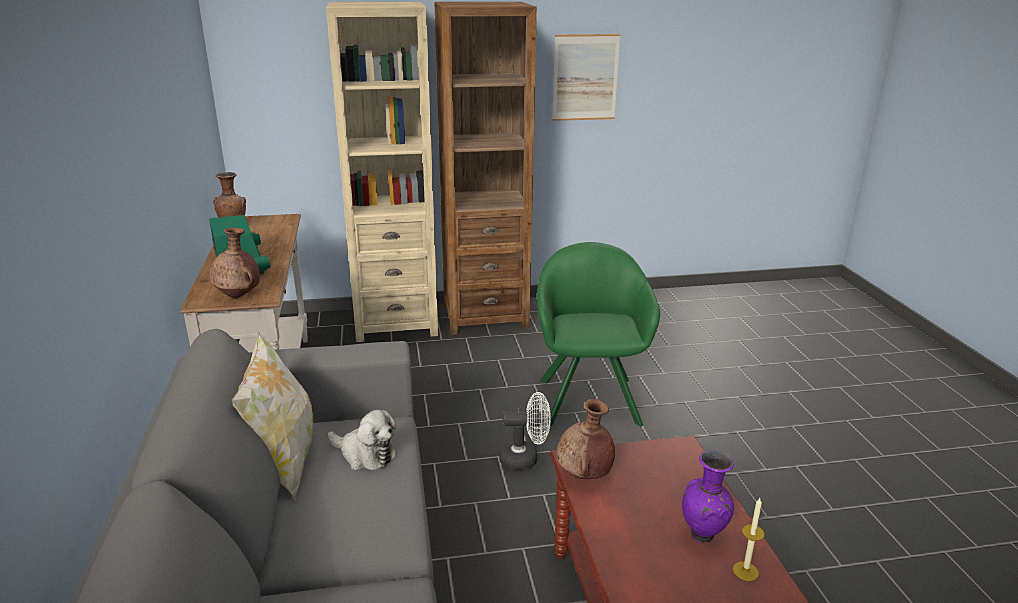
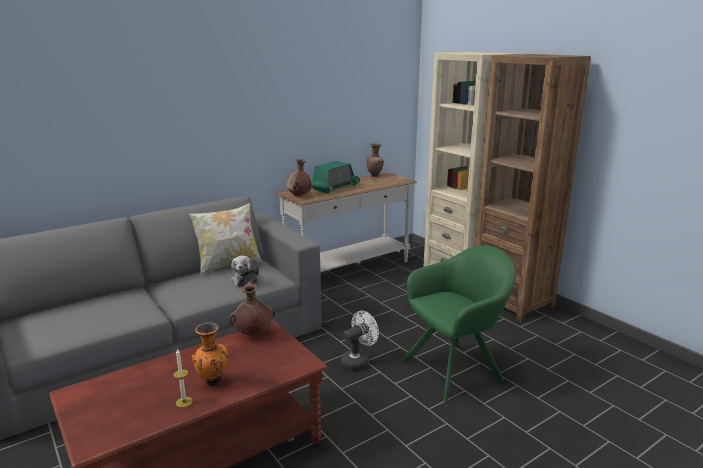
camera: 65 degrees right, 5 degrees down
white fan [499,392,551,470] -> white fan turned 105 degrees counterclockwise [341,311,379,371]
picture [552,34,621,121] -> none
purple vase [682,450,734,542] -> orange vase [191,322,228,386]

